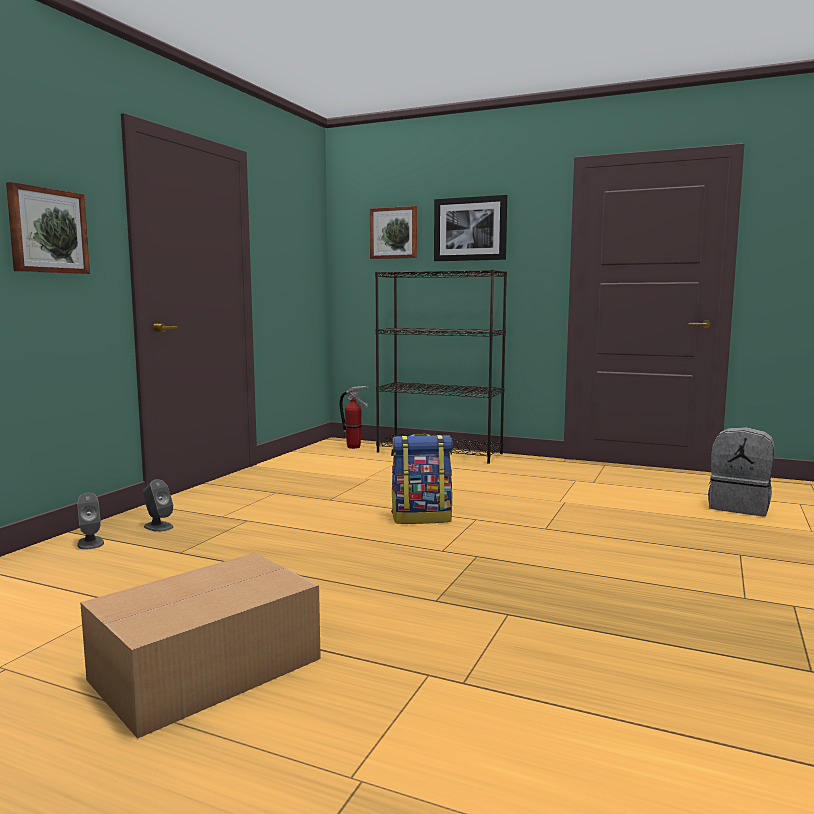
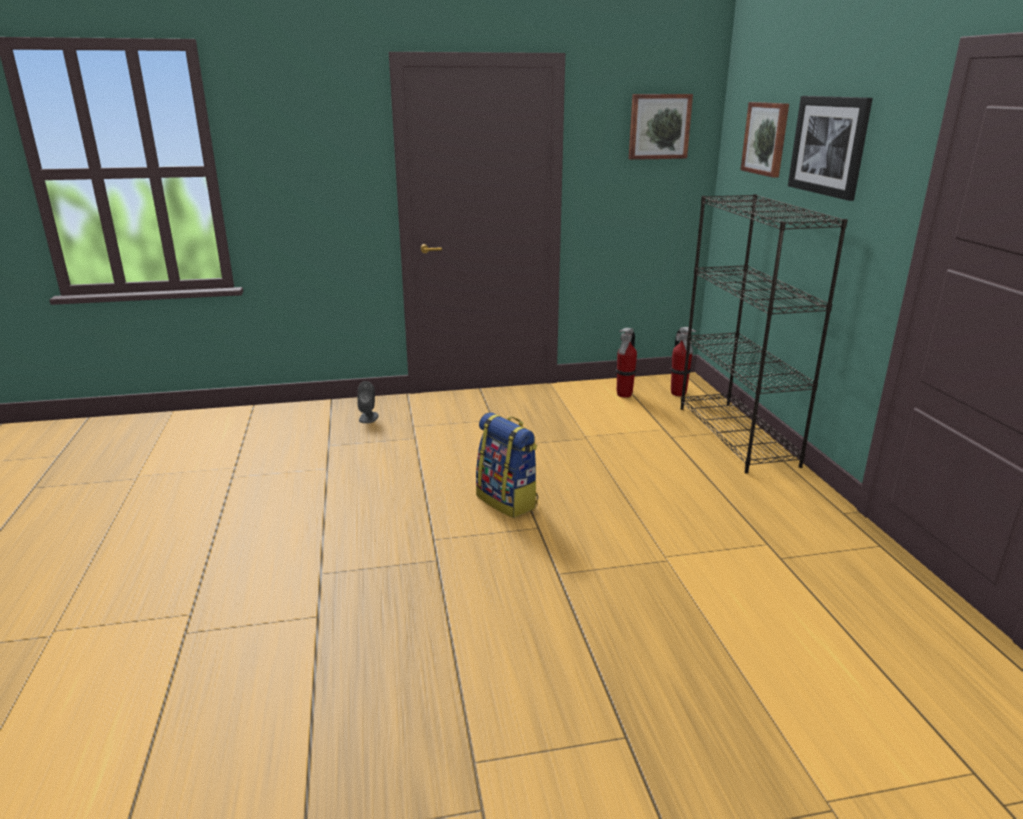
camera: 55 degrees right, 15 degrees up
picture [6,182,90,274] -> picture moved to [629,94,693,160]
grey speaker [77,493,104,550] -> none
cardboard box [80,553,321,739] -> none
grey backpack [708,427,775,516] -> none
none -> fire extinguisher [616,328,637,398]

